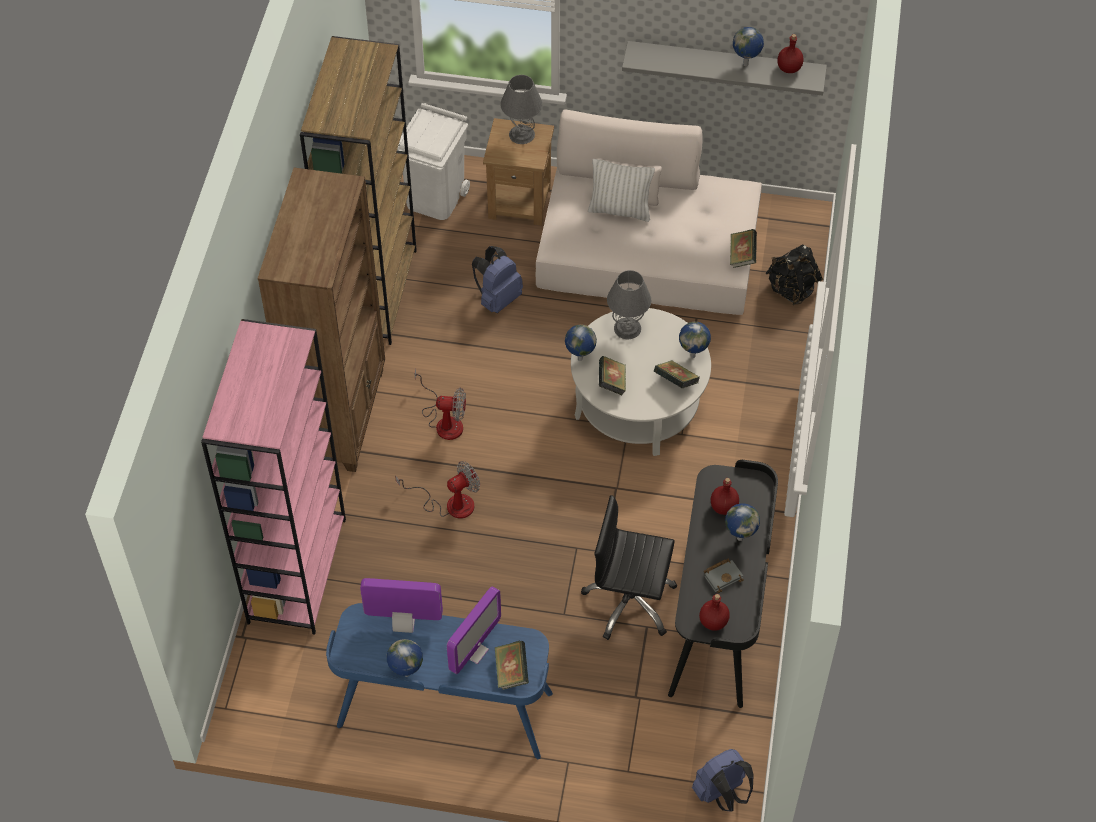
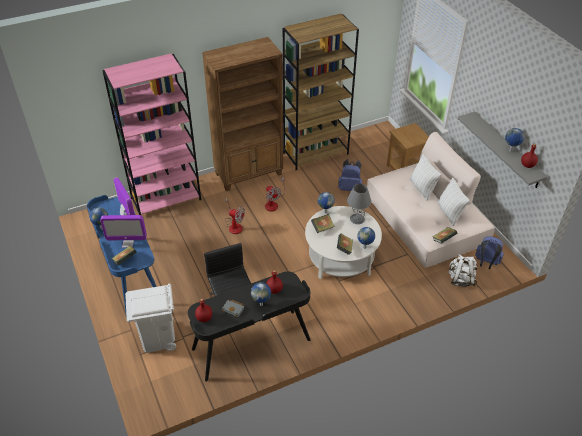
camera: 55 degrees right, 10 degrees down
white trash can [397,103,470,220] -> white trash can moved to [125,284,176,352]
grey table lamp [500,75,542,144] -> none
blue backpack [692,749,754,812] -> blue backpack moved to [475,236,504,269]
black backpack [766,245,823,305] -> white backpack [449,254,477,287]
none -> white pillow [437,178,470,226]

